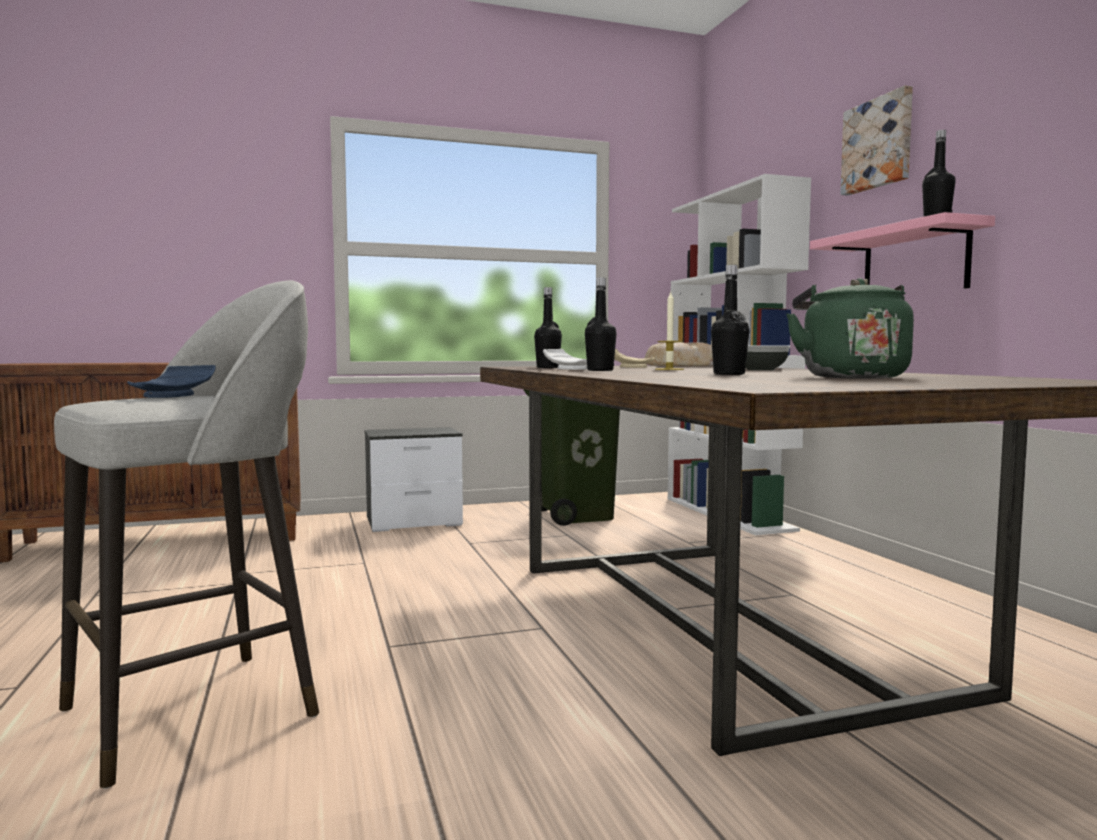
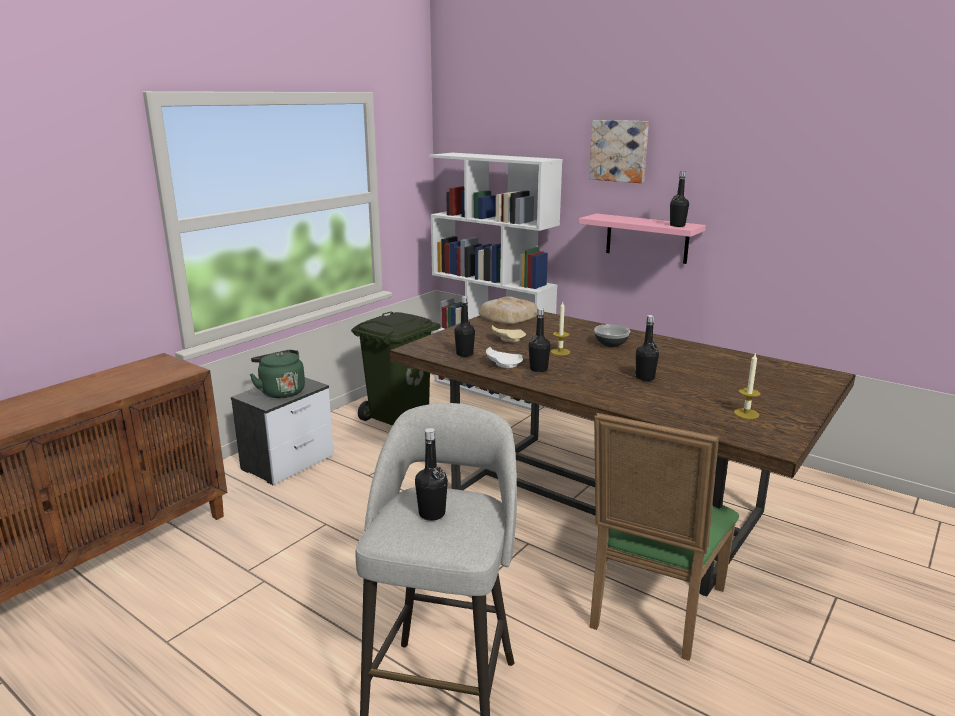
camera: 35 degrees left, 15 degrees up
blue plate [127,365,216,398] -> black bottle [415,428,448,521]
green kettle [786,278,914,379] -> green kettle moved to [250,350,305,398]
none -> green chair [590,413,739,661]
none -> candle [734,352,761,419]

